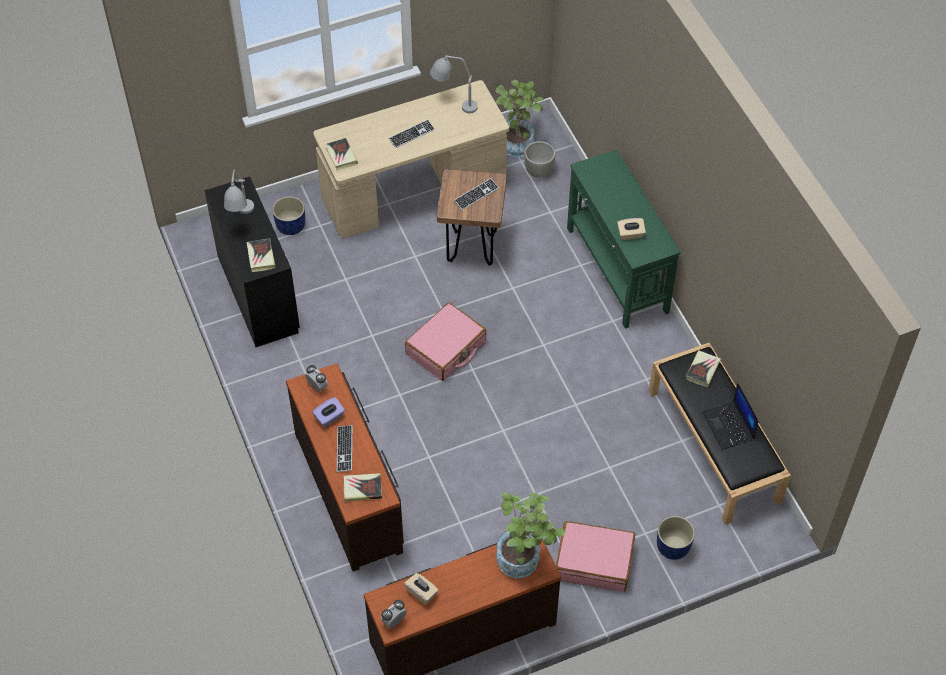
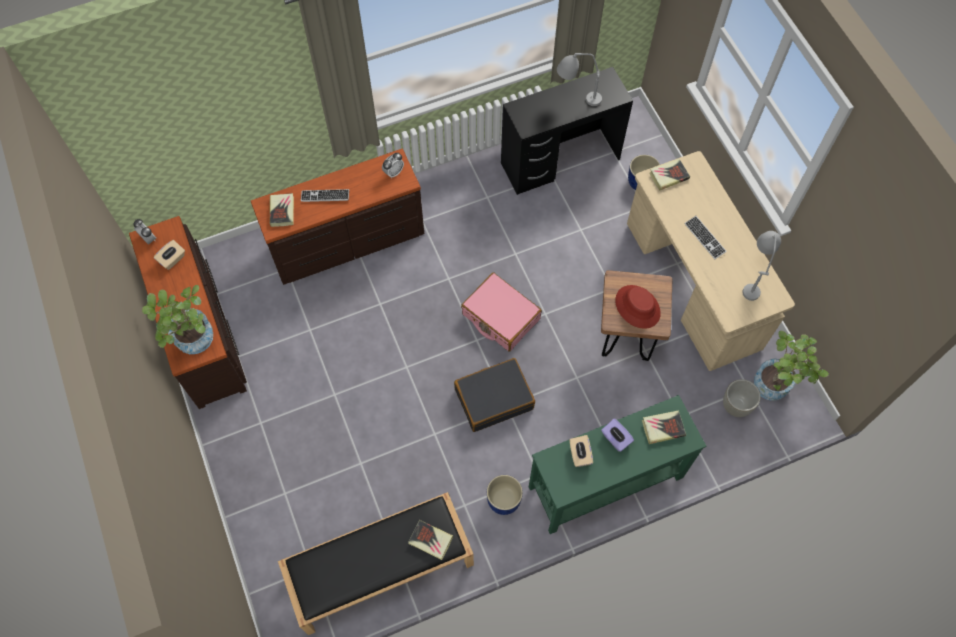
camera: 90 degrees right, 10 degrees up
book [247,238,276,272] -> book moved to [642,410,686,444]
purple tissue box [312,397,345,427] -> purple tissue box moved to [601,418,634,452]
keyboard [454,178,499,210] -> red hat [615,285,661,329]
pink suitcase [556,521,635,592] -> none
blue planter [657,516,695,560] -> blue planter moved to [487,475,523,515]
laptop [702,383,759,450] -> none
none -> black suitcase [454,358,535,432]

